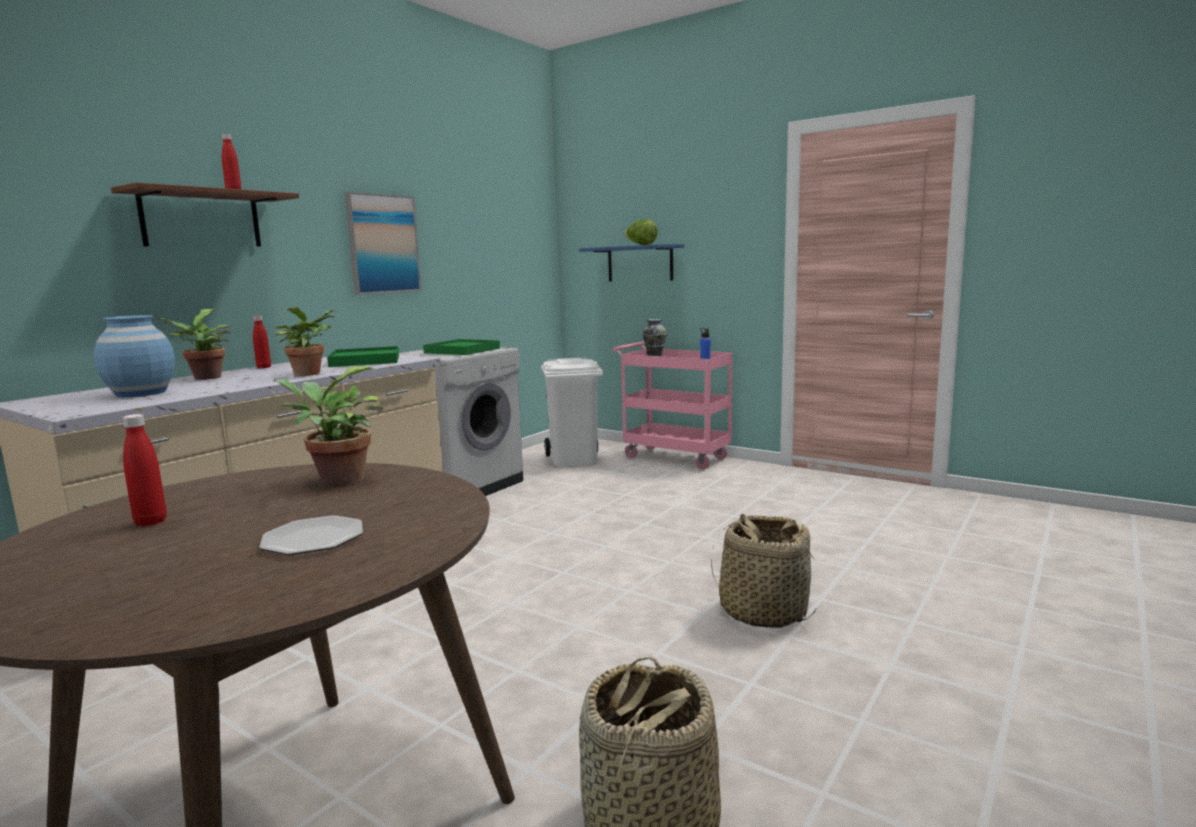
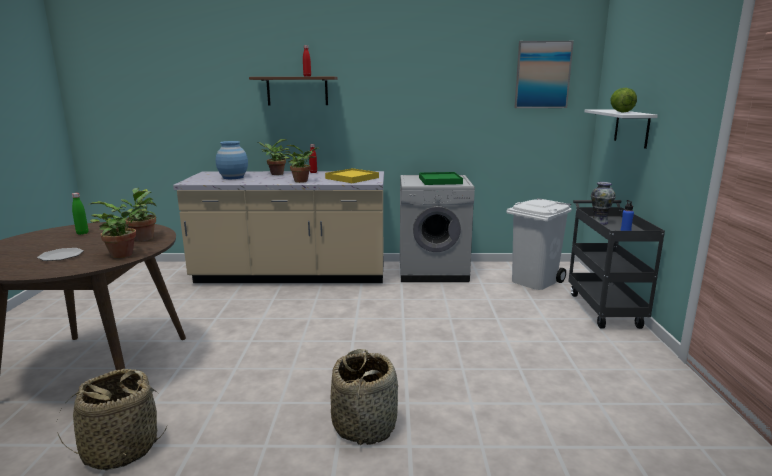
camera: 55 degrees right, 5 degrees up
red bottle [123,414,167,526] -> green bottle [72,193,88,235]
green tray [327,346,399,367] -> yellow tray [325,168,379,183]
picture [345,192,422,295] -> picture moved to [514,41,574,108]
blue shelf [579,244,685,281] -> white shelf [584,109,658,149]
pink cart [613,341,732,469] -> grey cart [568,200,665,329]
none -> potted plant [90,201,146,258]

